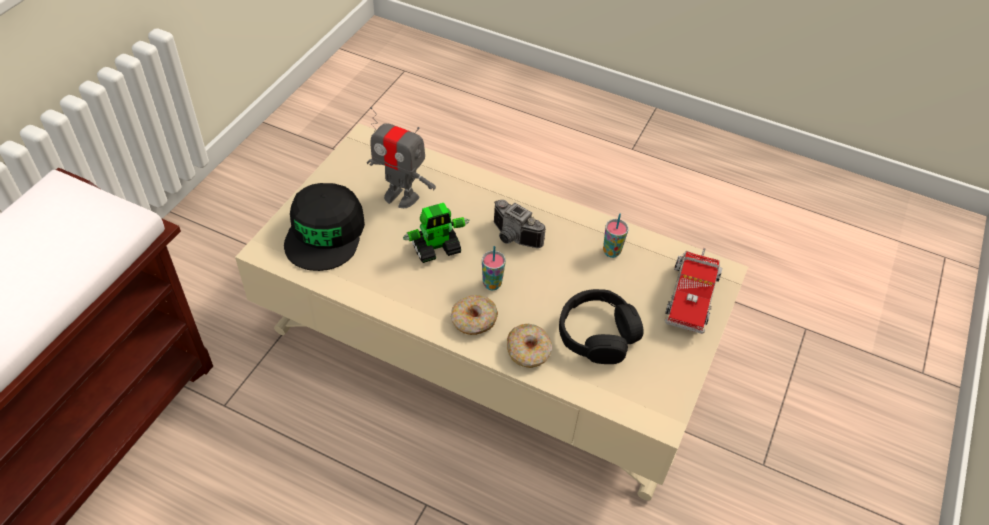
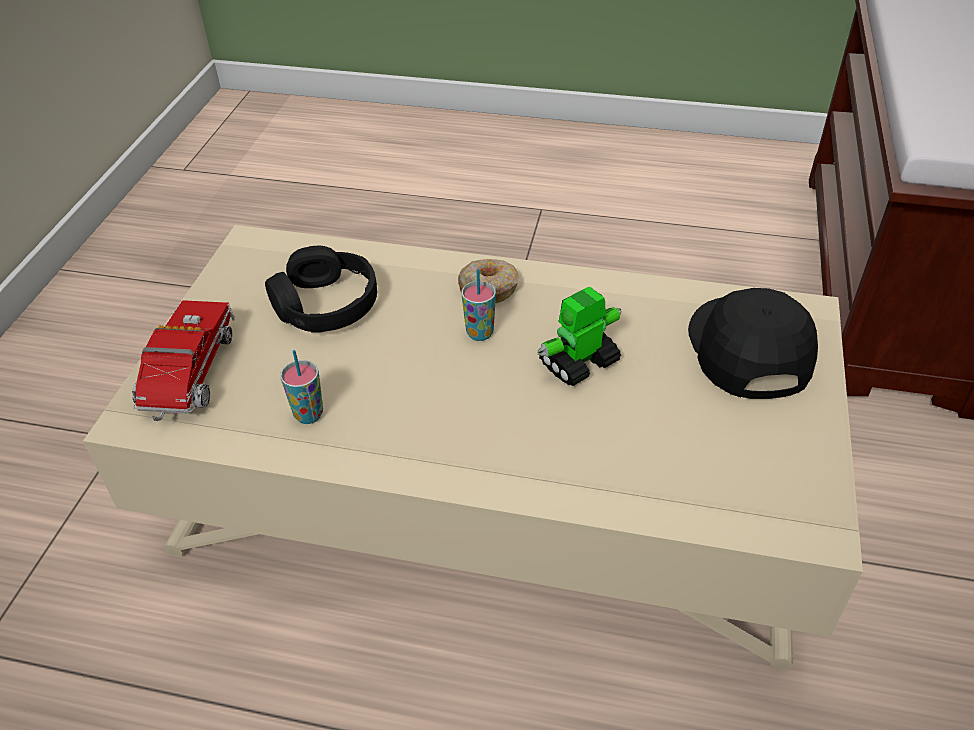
camera: 170 degrees right, 5 degrees down
toy robot [367,107,436,208] -> none
camera [494,200,546,248] -> none
donut [507,324,552,368] -> none

